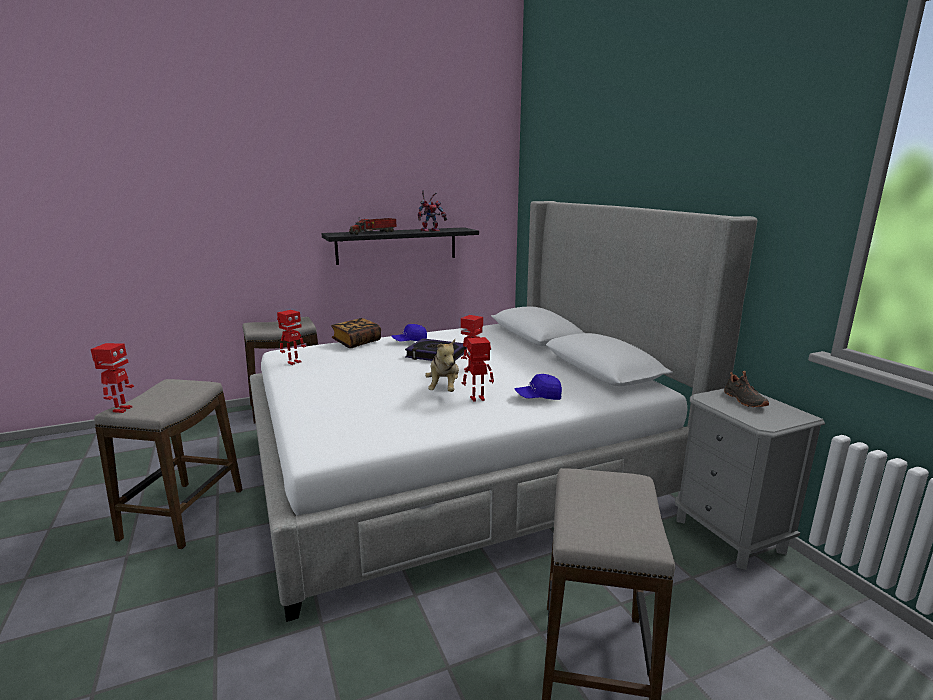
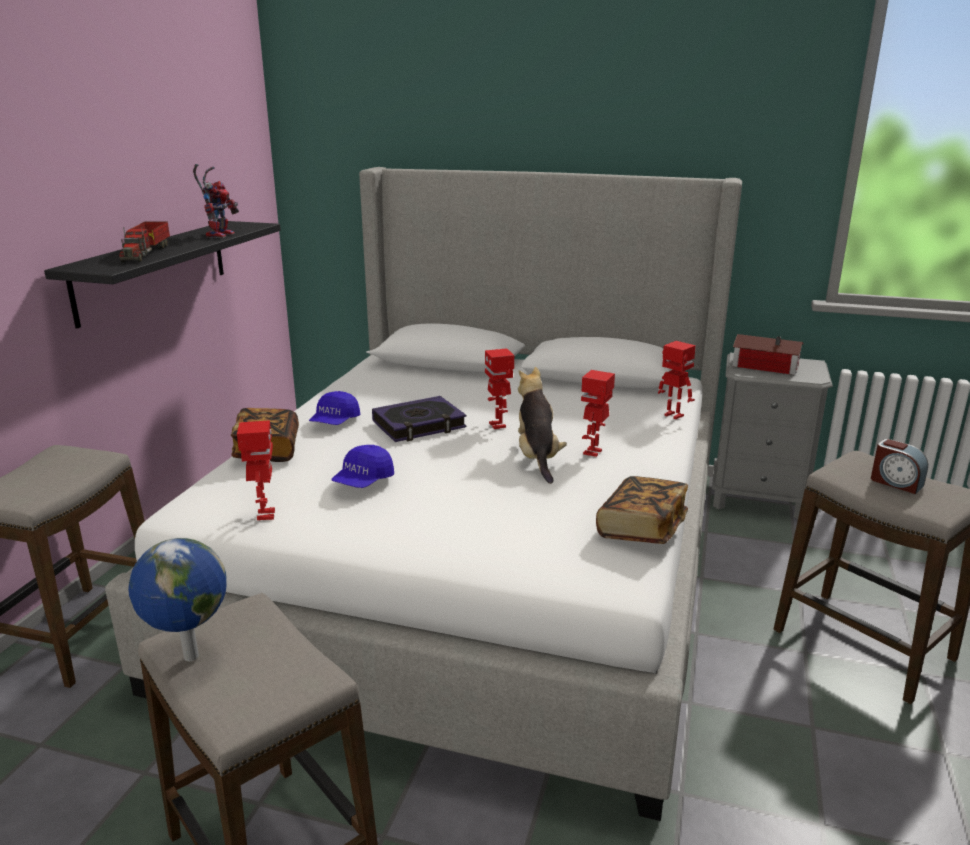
camera: 50 degrees left, 5 degrees up
toy robot [91,343,134,413] -> toy robot moved to [658,341,696,419]
plush toy [425,339,459,392] -> plush toy turned 135 degrees counterclockwise [518,367,567,484]
blue cap [515,374,562,400] -> blue cap moved to [332,445,394,488]
black shoe [724,371,769,407] -> toy house [732,334,804,375]
none -> globe [128,538,227,661]
none -> book [596,476,688,544]
none -> alarm clock [871,439,928,494]

